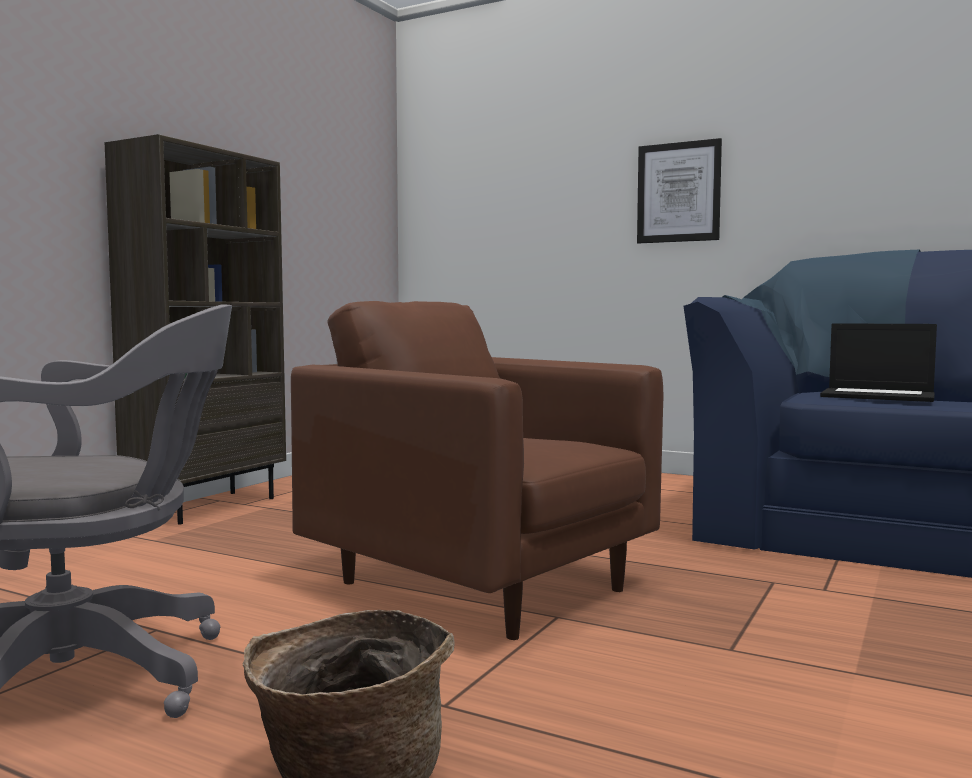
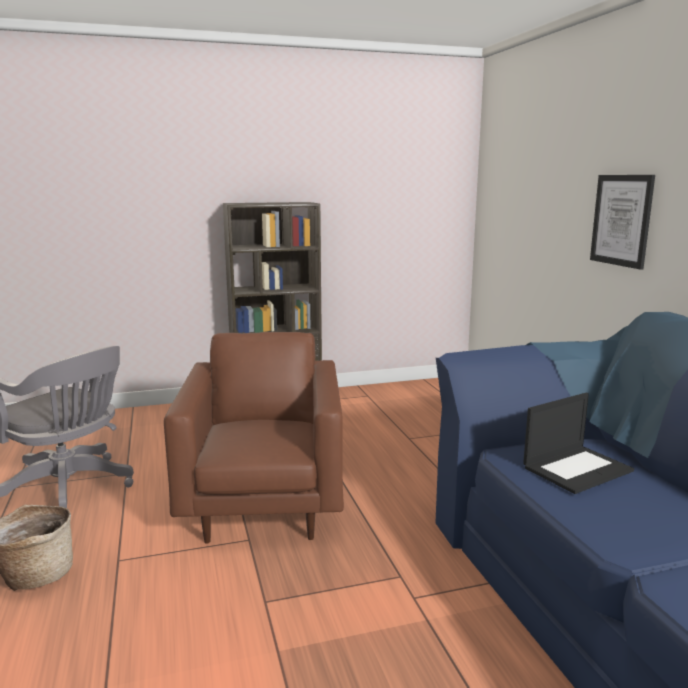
camera: 45 degrees right, 10 degrees up
laptop [820,323,937,402] -> laptop turned 105 degrees counterclockwise [523,393,634,494]

